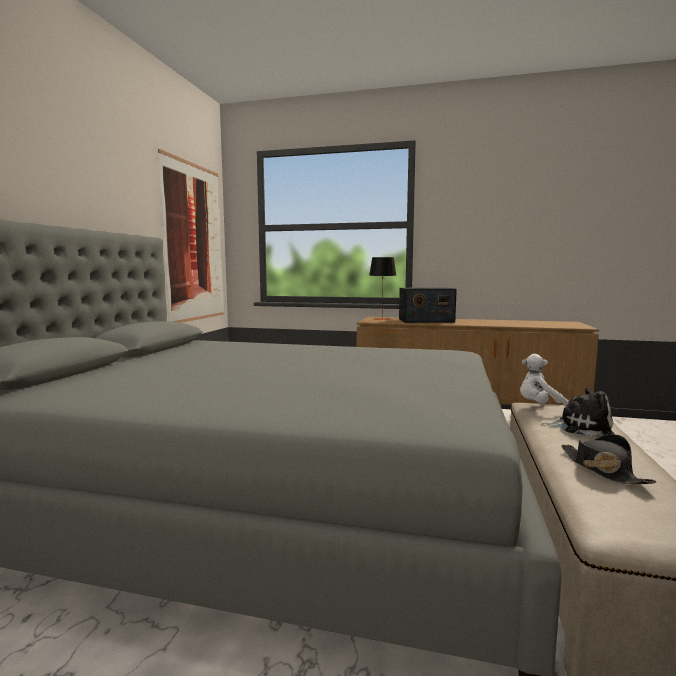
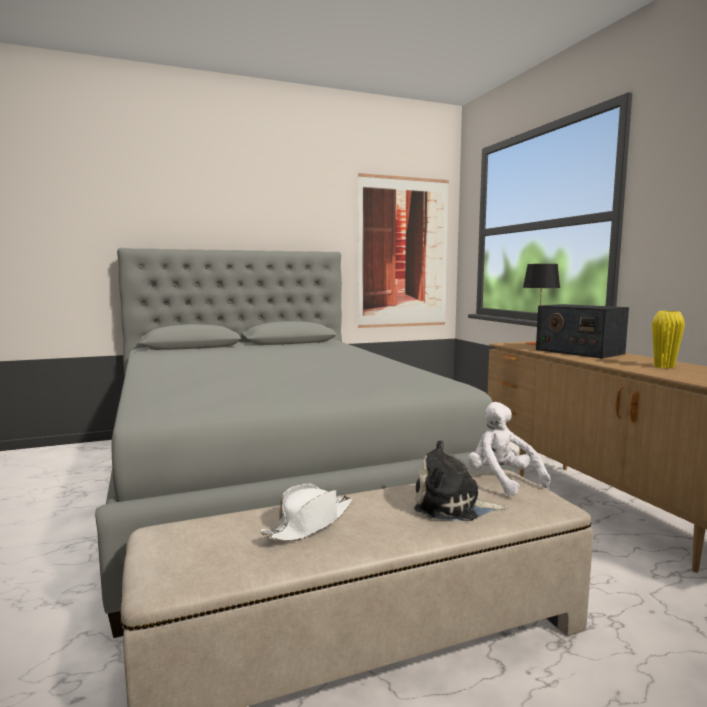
camera: 55 degrees right, 0 degrees up
plush toy [540,387,614,437] -> plush toy turned 120 degrees clockwise [414,440,507,521]
black hat [561,434,656,484] -> white hat [260,484,352,541]
none -> yellow vase [652,311,685,368]

